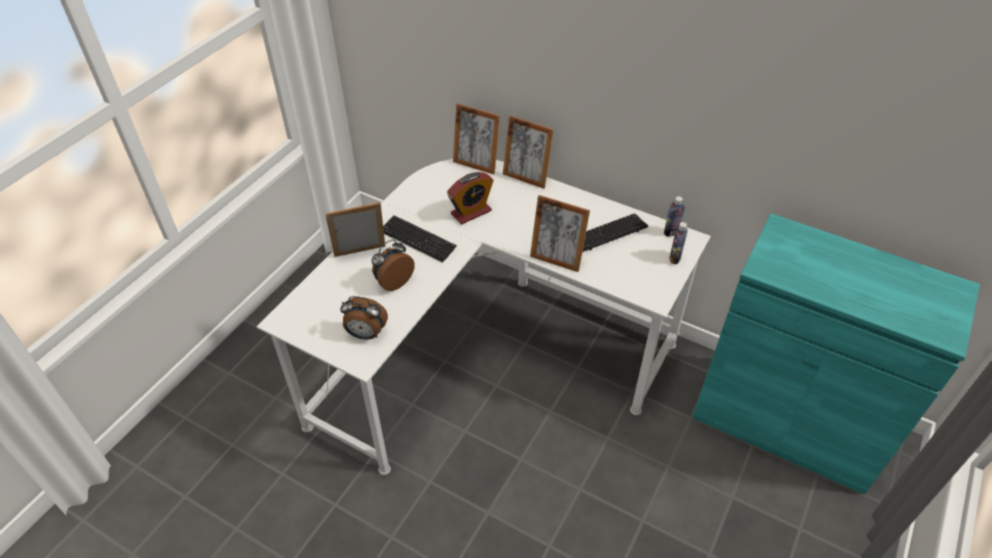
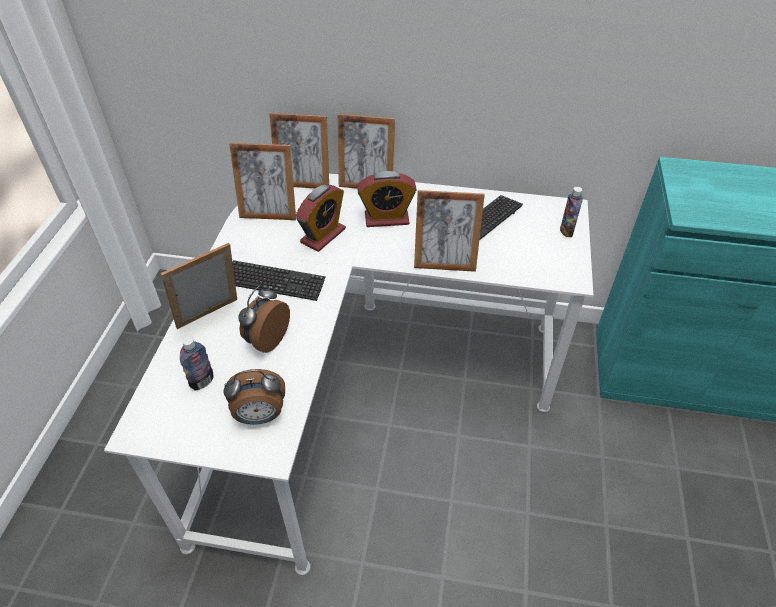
camera: 20 degrees left, 0 degrees up
bottle [664,196,685,237] -> bottle moved to [180,337,214,391]
none -> picture frame [229,143,296,220]
none -> alarm clock [357,171,417,227]

